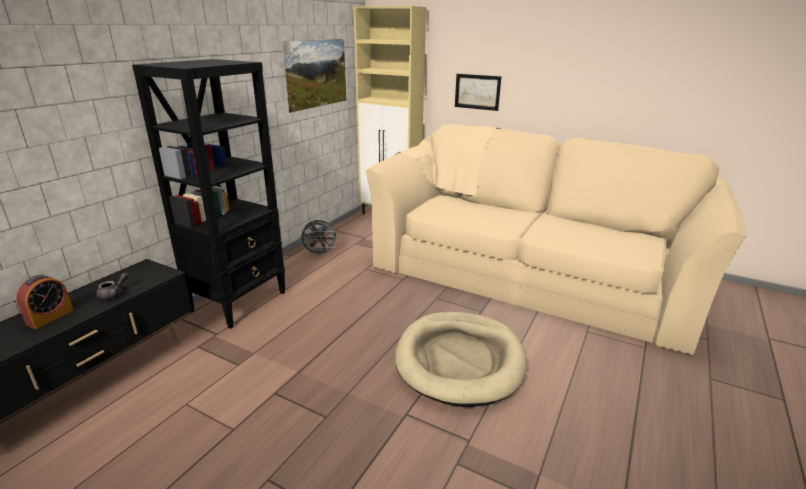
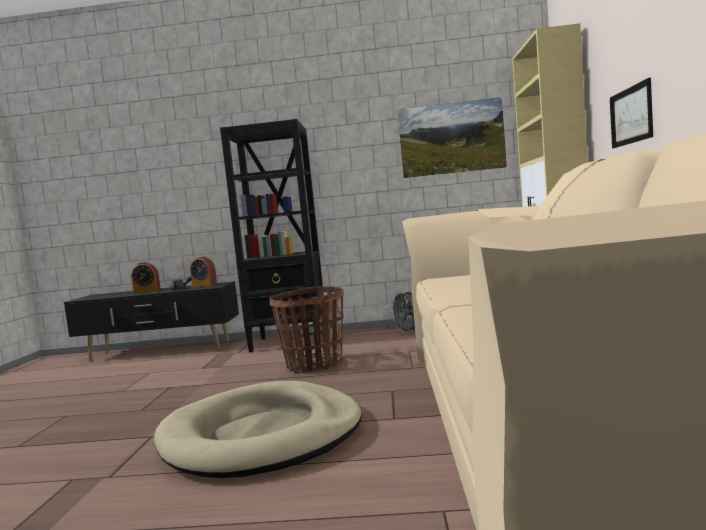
camera: 65 degrees right, 20 degrees down
none -> alarm clock [190,256,217,287]
none -> basket [269,286,344,373]

